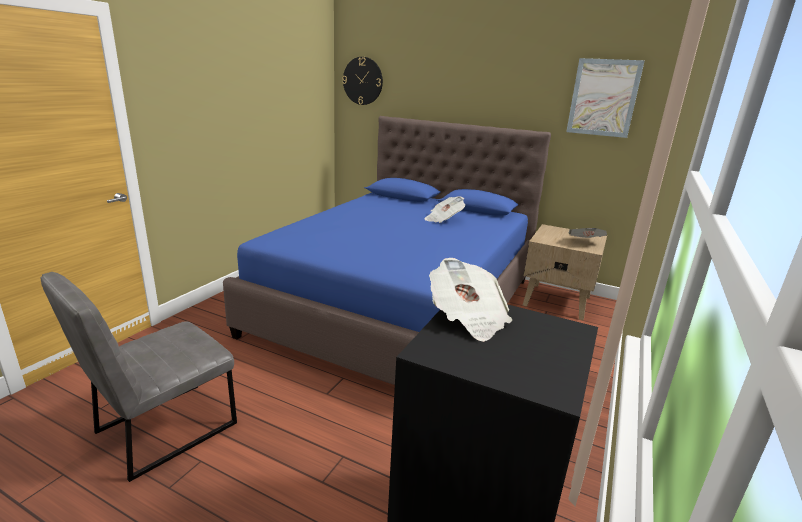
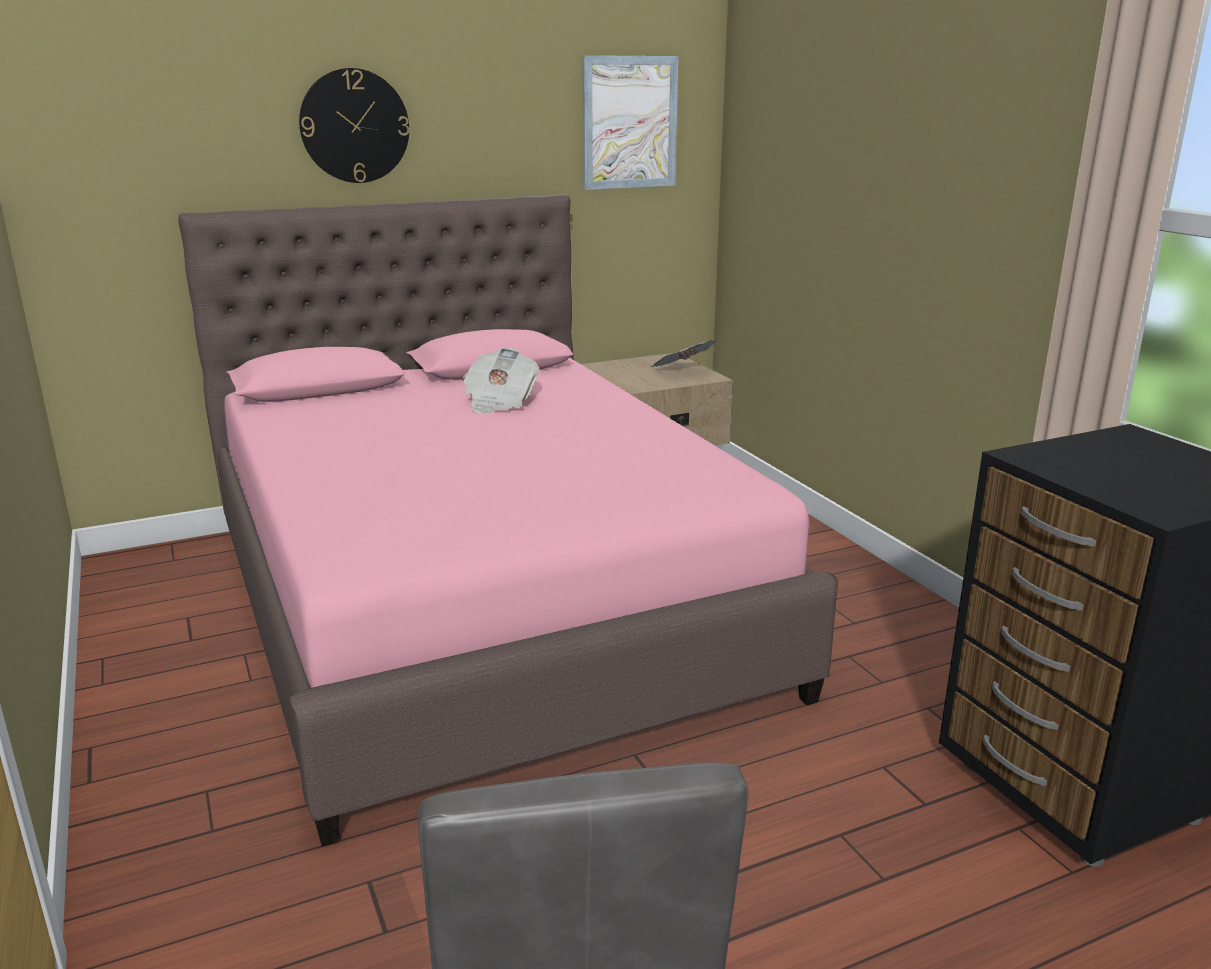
camera: 50 degrees left, 0 degrees up
blue bed [223,116,551,385] -> pink bed [178,194,838,847]
wall clock [342,57,383,105] -> wall clock moved to [299,68,409,183]
newspaper [429,258,512,342] -> none

